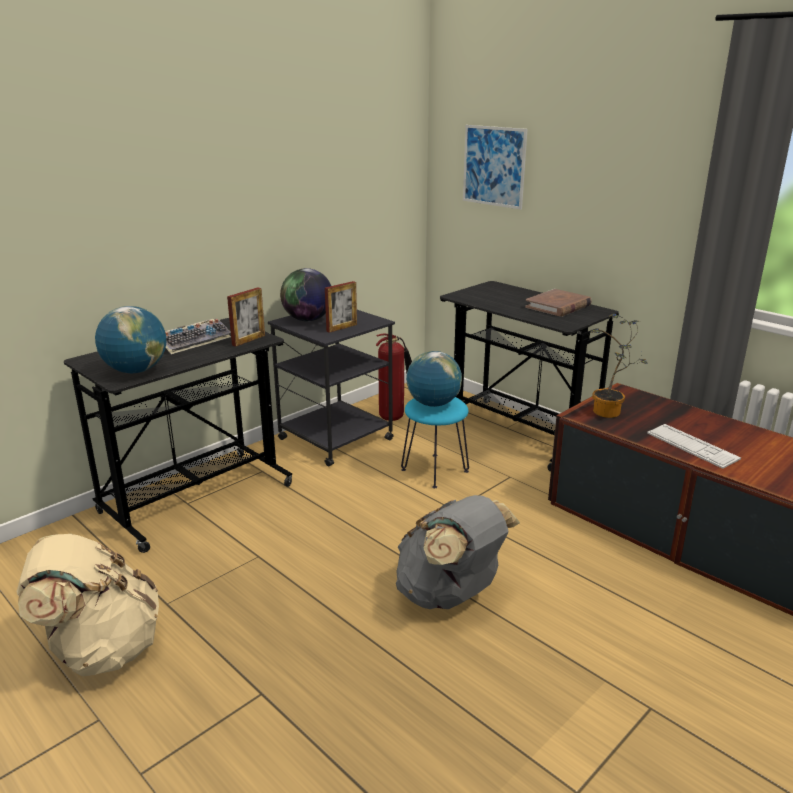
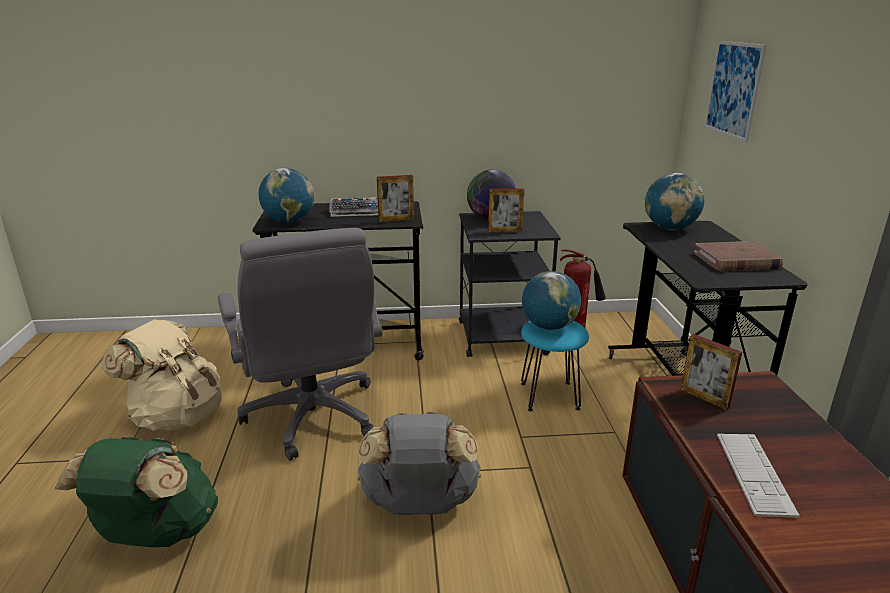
camera: 40 degrees right, 0 degrees up
potted plant [590,314,648,418] -> picture frame [680,334,742,410]
none -> green backpack [55,436,218,547]
none -> grey office chair [218,228,382,461]
none -> globe [644,173,705,230]

